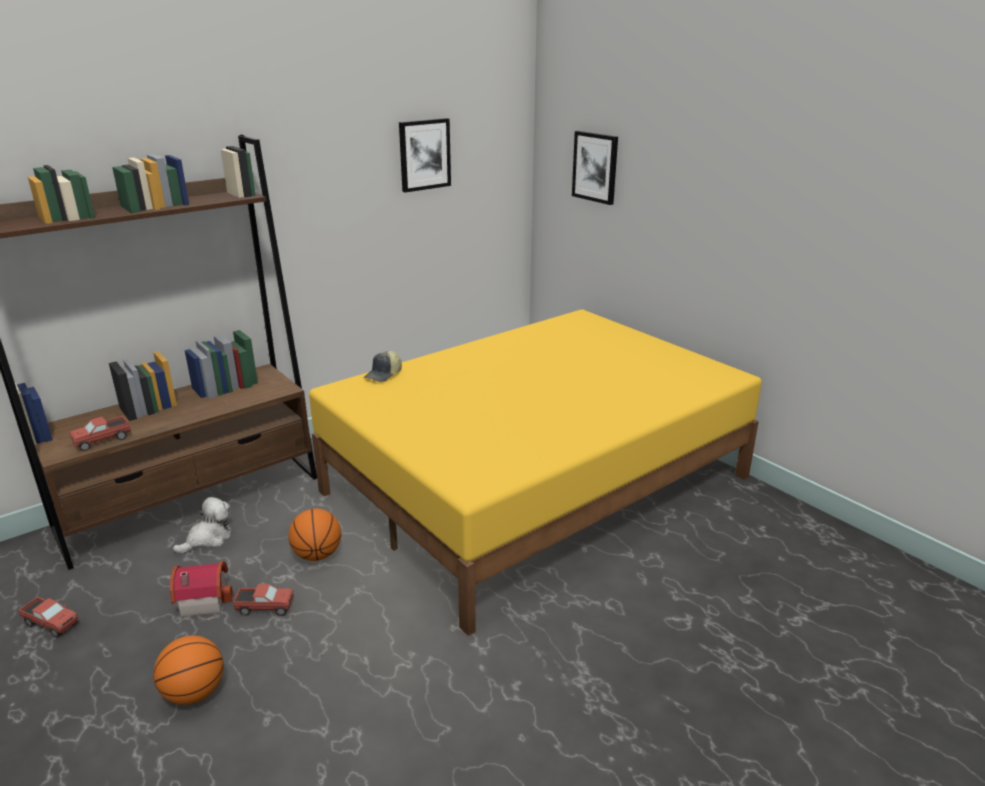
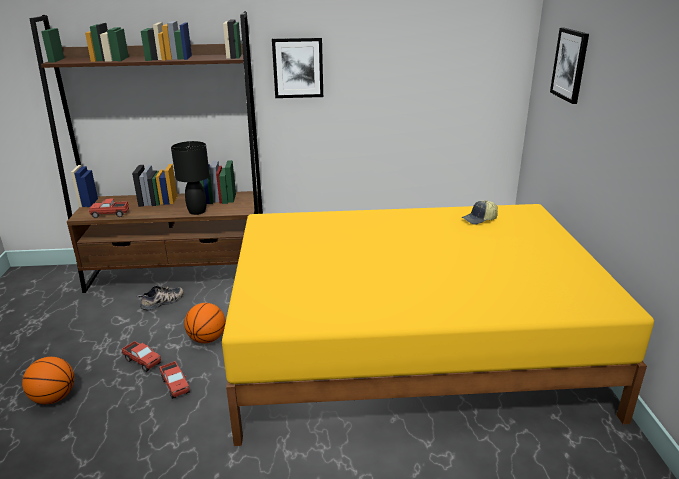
camera: 35 degrees right, 0 degrees up
toy truck [18,597,78,638] -> toy truck moved to [160,361,190,399]
toy house [170,561,233,617] -> none
plush toy [173,497,232,554] -> shoe [137,286,184,311]
cap [364,351,402,382] -> cap moved to [461,200,498,225]
picture [399,118,451,193] -> picture moved to [272,37,323,98]
none -> black table lamp [171,141,210,215]

